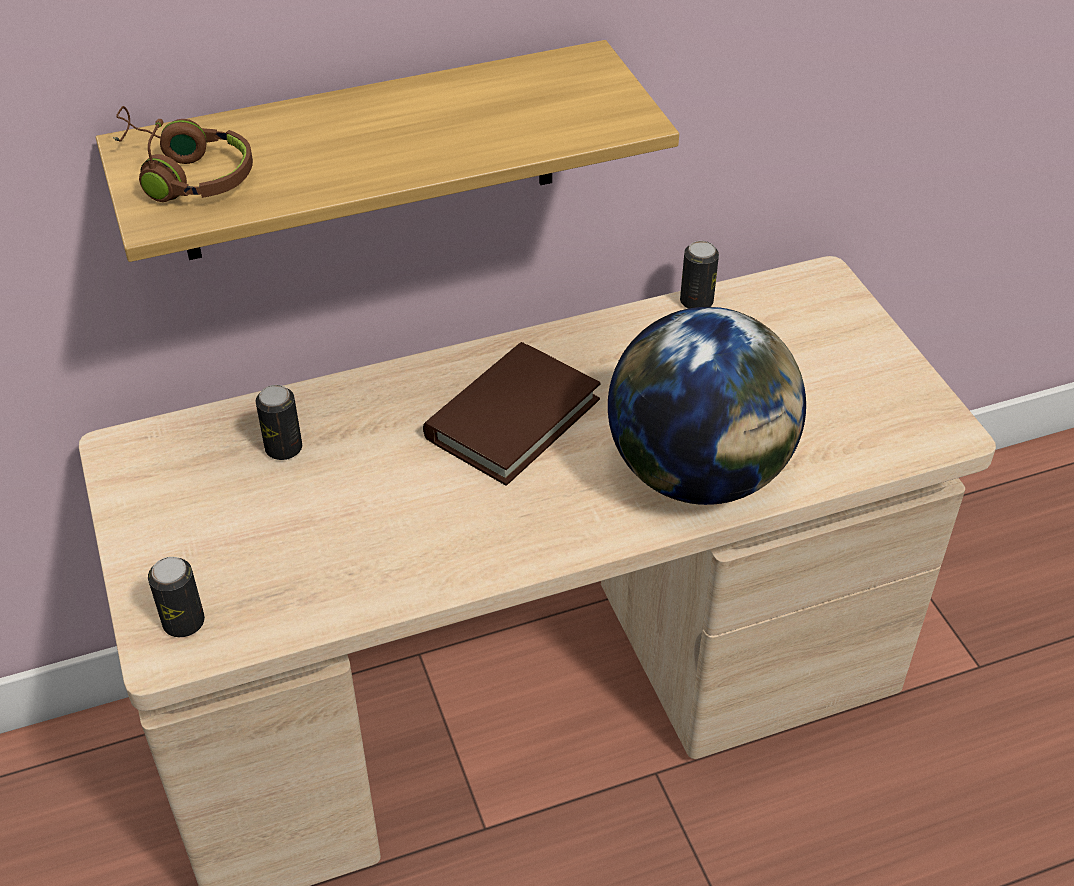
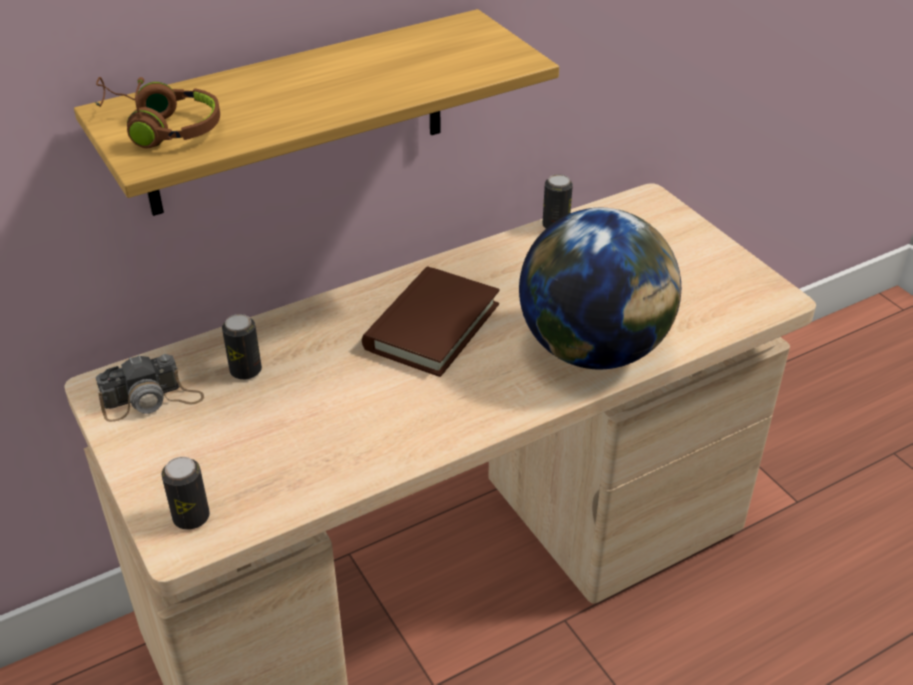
camera: 10 degrees left, 5 degrees down
none -> camera [96,354,204,422]

